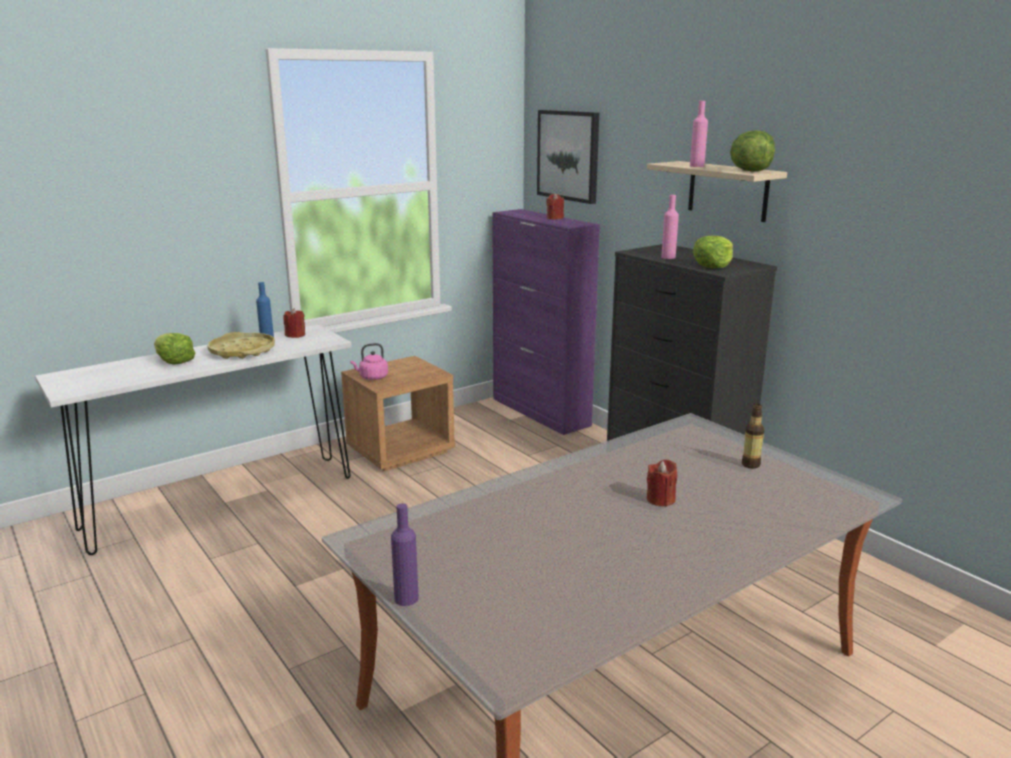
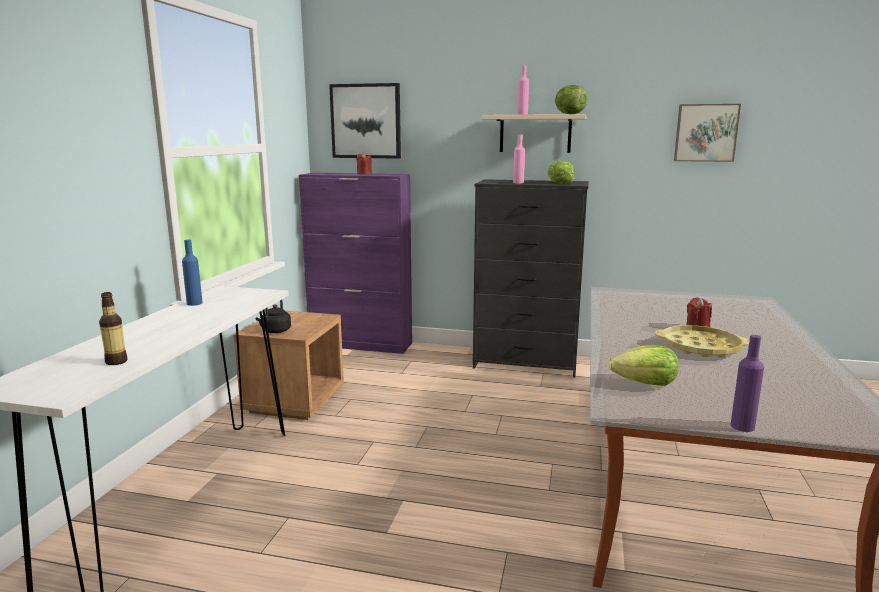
camera: 40 degrees left, 5 degrees down
lettuce [154,333,195,365] -> lettuce moved to [609,345,679,386]
yellow tray [208,332,275,359] -> yellow tray moved to [655,325,749,358]
red candle [283,308,305,338] -> none
pink kettle [350,343,388,380] -> black kettle [256,300,291,333]
bottle [742,403,764,468] -> bottle moved to [99,292,128,365]
none -> picture [674,104,741,162]

